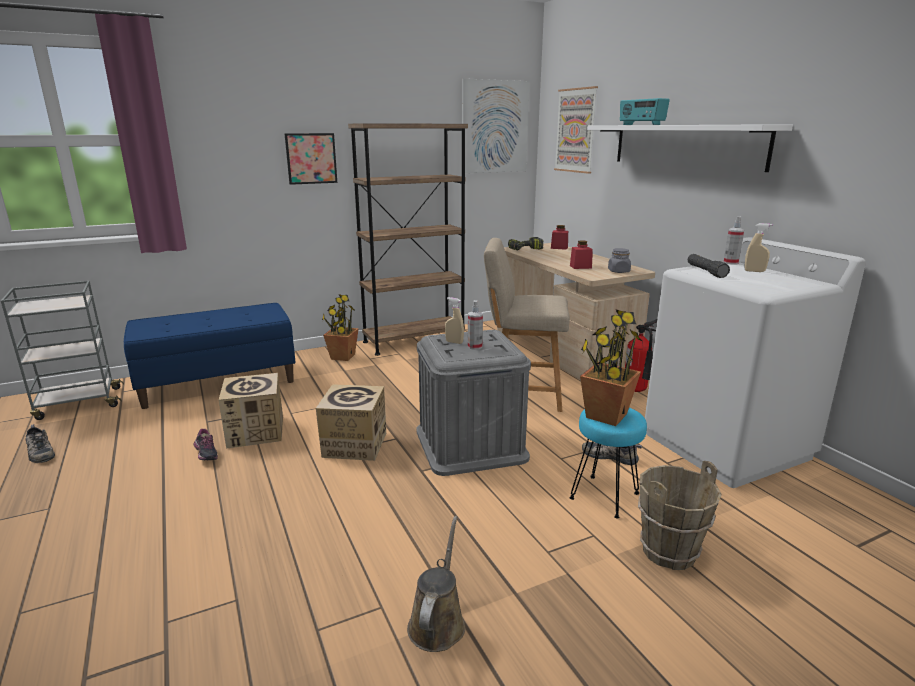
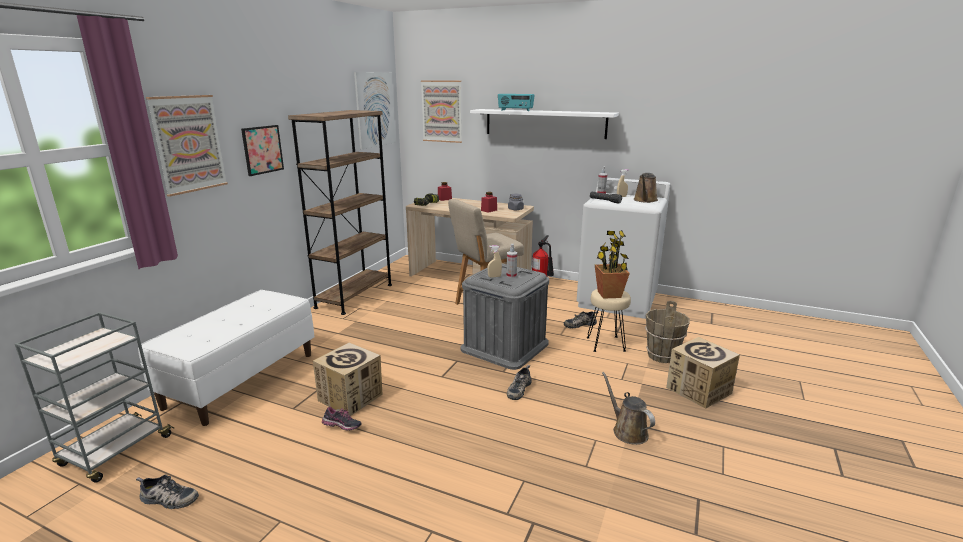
camera: 40 degrees left, 0 degrees up
blue bench [124,303,296,409] -> white bench [138,290,315,426]
cardboard box [316,384,386,461] -> cardboard box moved to [666,337,740,409]
potted plant [322,294,359,361] -> none
turquoise stool [569,408,647,518] -> beige stool [587,289,631,352]
none -> picture [146,95,228,197]
none -> shoe [507,365,532,400]
none -> brown watering can [633,173,658,203]

